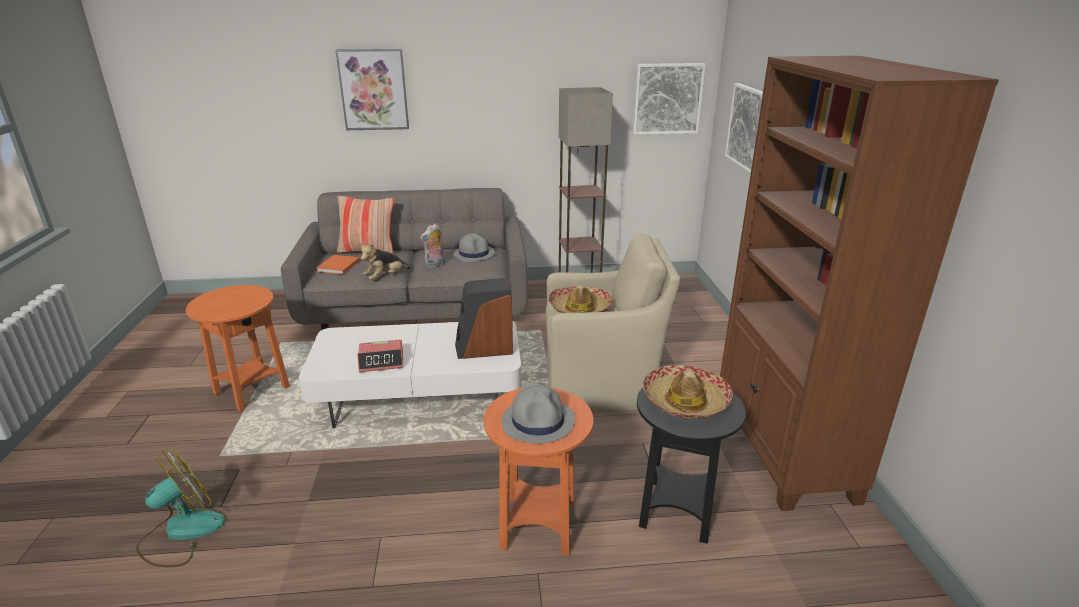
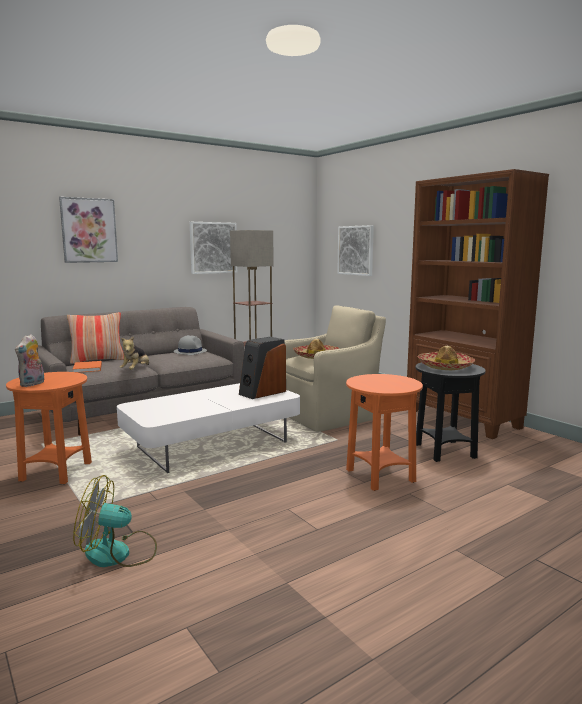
camera: 30 degrees left, 15 degrees down
fan [136,448,225,567] -> fan turned 105 degrees counterclockwise [73,475,157,567]
alarm clock [357,339,403,372] -> none
plush toy [420,224,445,268] -> plush toy moved to [15,334,44,387]
grey hat [501,385,575,444] -> none
picture [633,63,706,135] -> picture moved to [190,222,237,274]

